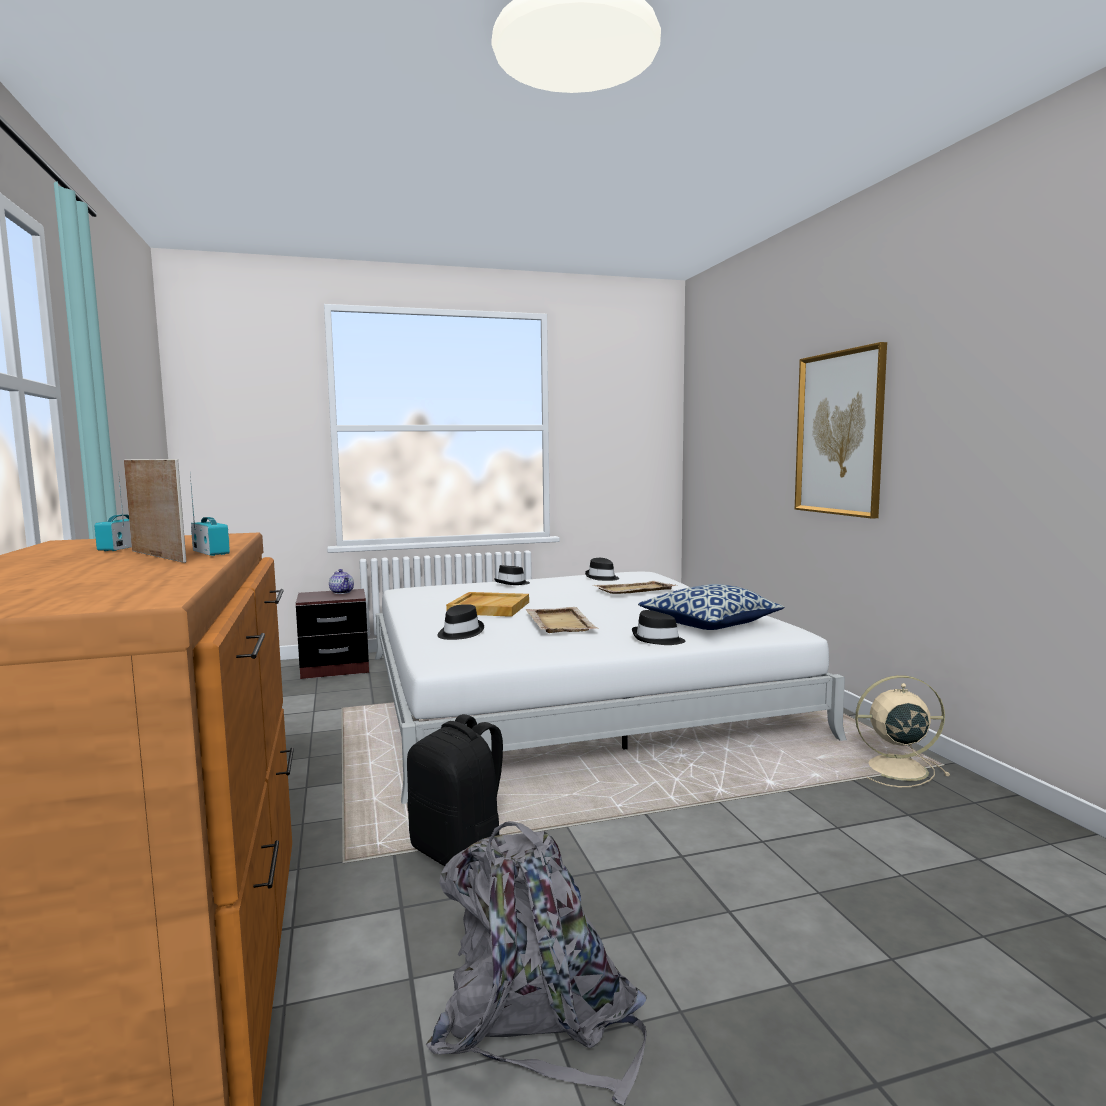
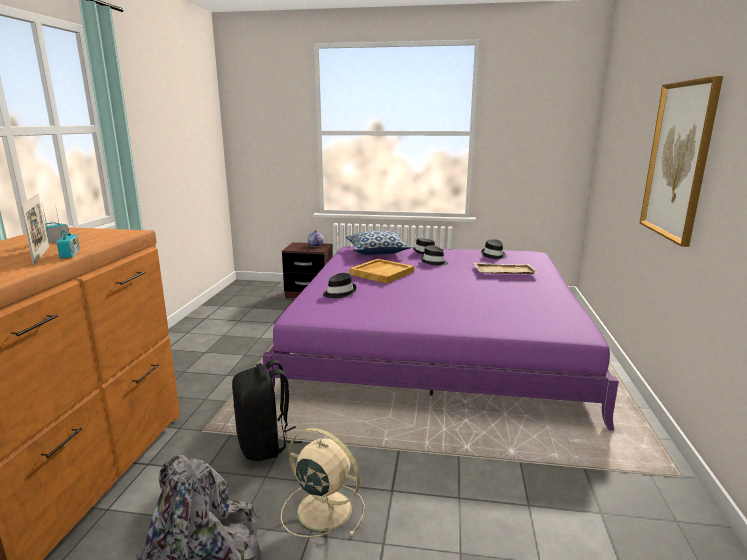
camera: 25 degrees right, 10 degrees up
white bed [375,572,847,804] -> purple bed [263,247,619,431]
beige tray [525,607,599,633] -> none
black hat [632,610,685,645] -> black hat moved to [420,245,448,266]
pillow [638,584,785,630] -> pillow moved to [346,231,411,255]
beige fan [855,675,950,787] -> beige fan moved to [281,428,365,538]

